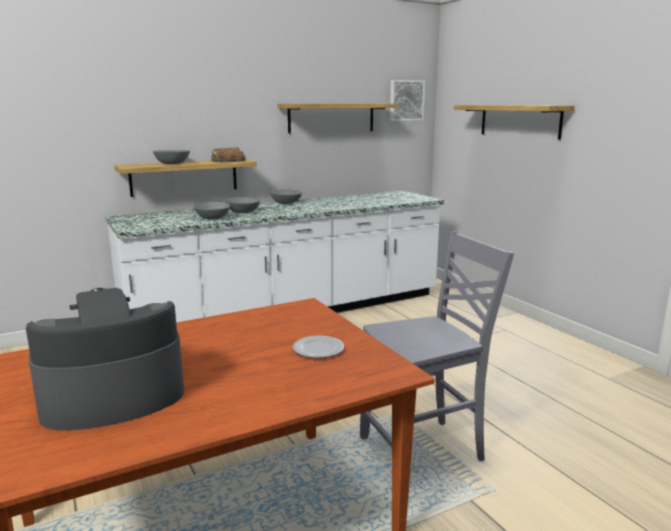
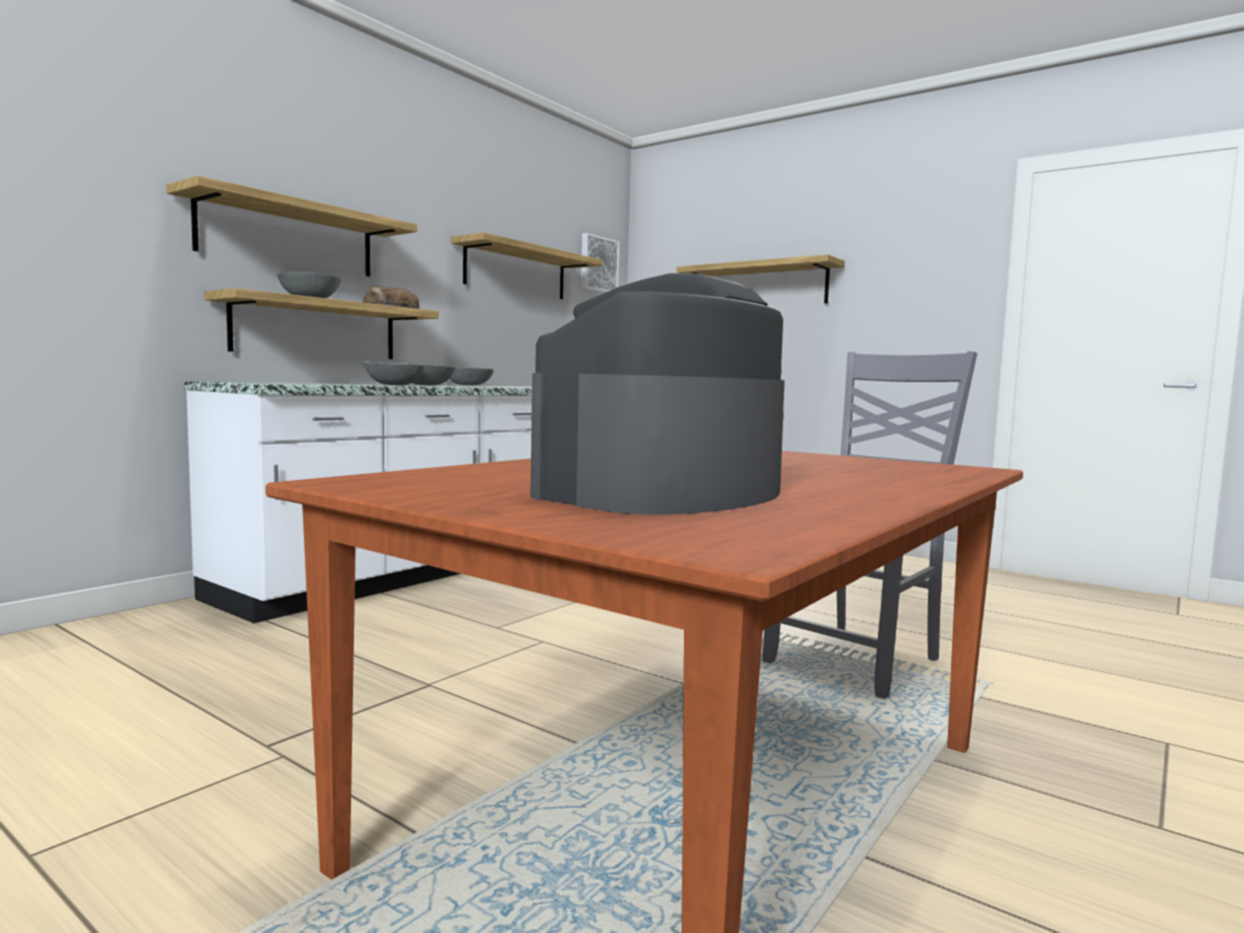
camera: 25 degrees left, 10 degrees down
plate [293,336,344,358] -> none
none -> shelf [167,175,417,277]

